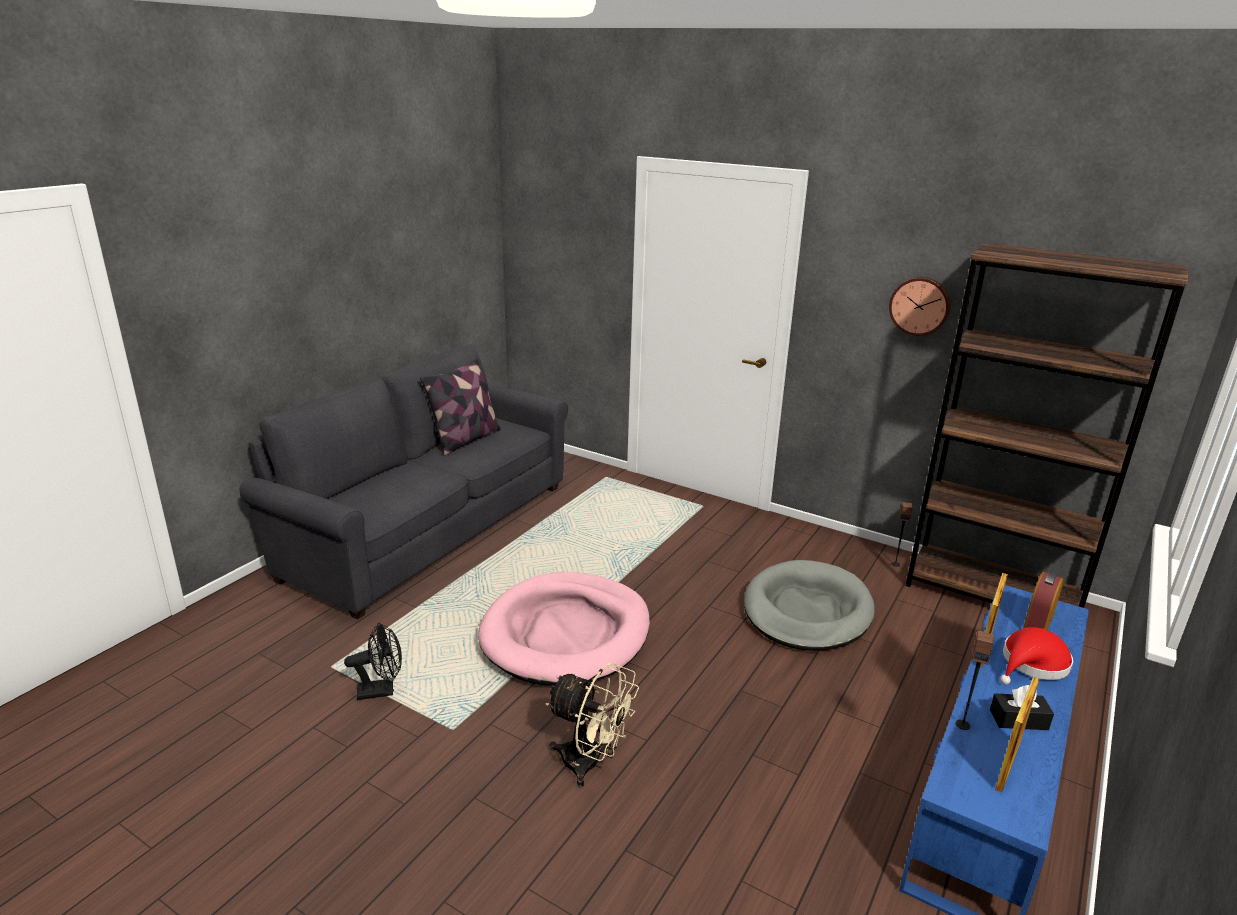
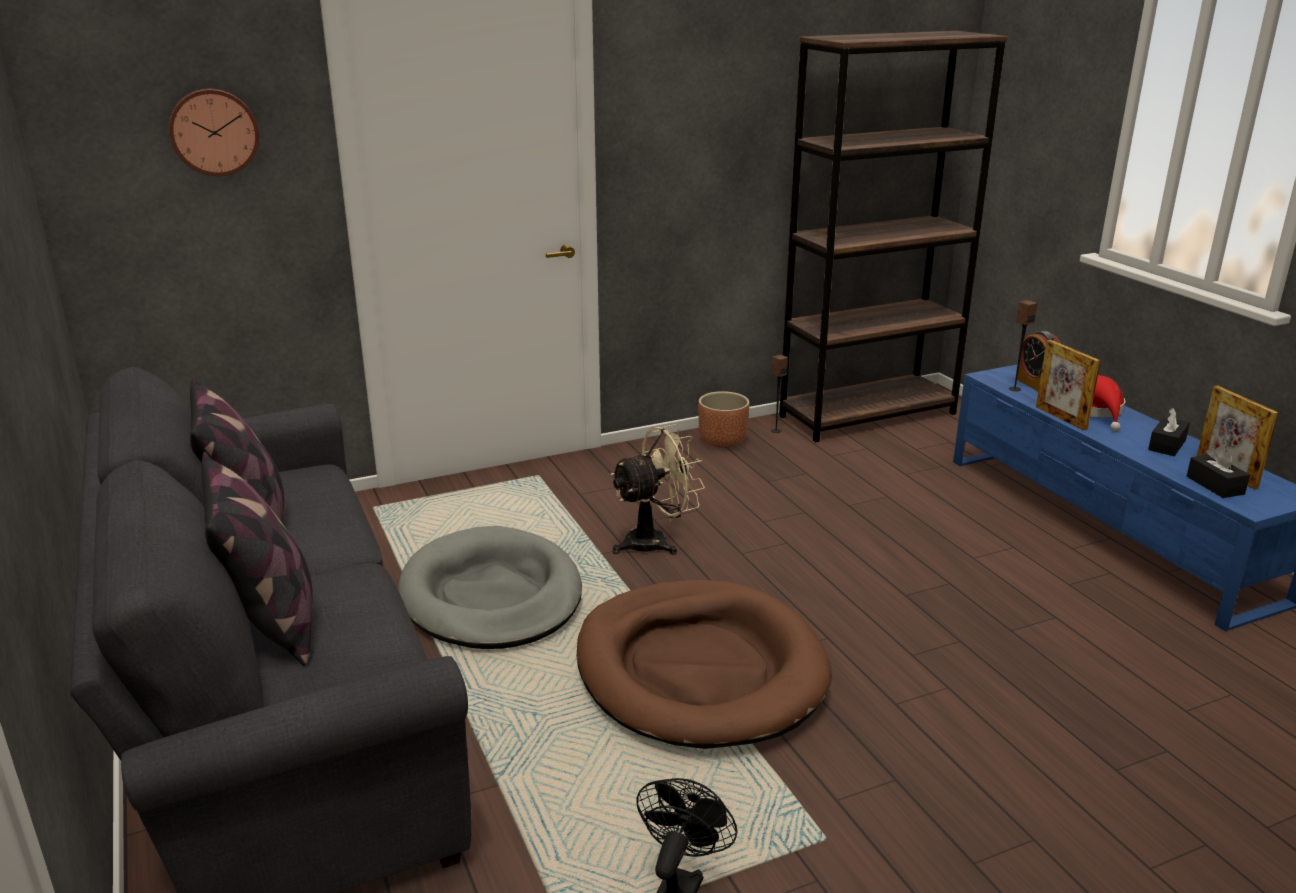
camera: 55 degrees left, 0 degrees up
pink dog bed [478,572,650,686] -> brown dog bed [576,580,832,749]
beige fan [546,663,639,787] -> beige fan moved to [610,424,705,555]
grey dog bed [744,560,875,651] -> grey dog bed moved to [398,526,582,649]
wall clock [889,277,951,336] -> wall clock moved to [169,89,259,176]
speaker [955,631,994,730] -> speaker moved to [1009,300,1038,391]
none -> pillow [201,452,313,666]
none -> brown planter [698,391,750,448]
none -> black tissue box [1187,446,1250,498]

